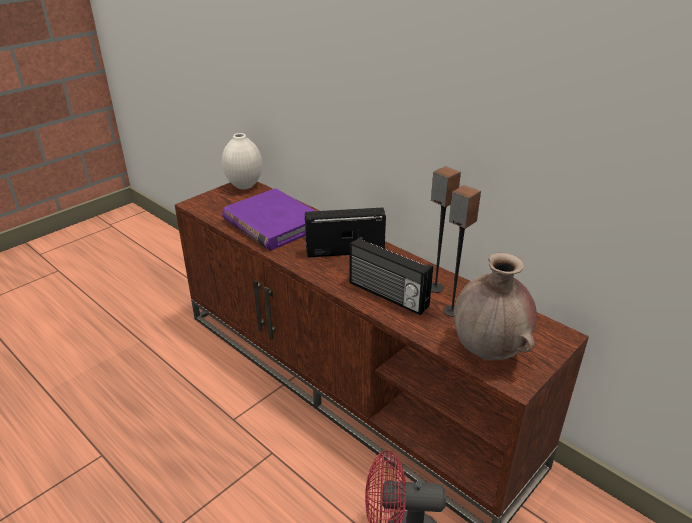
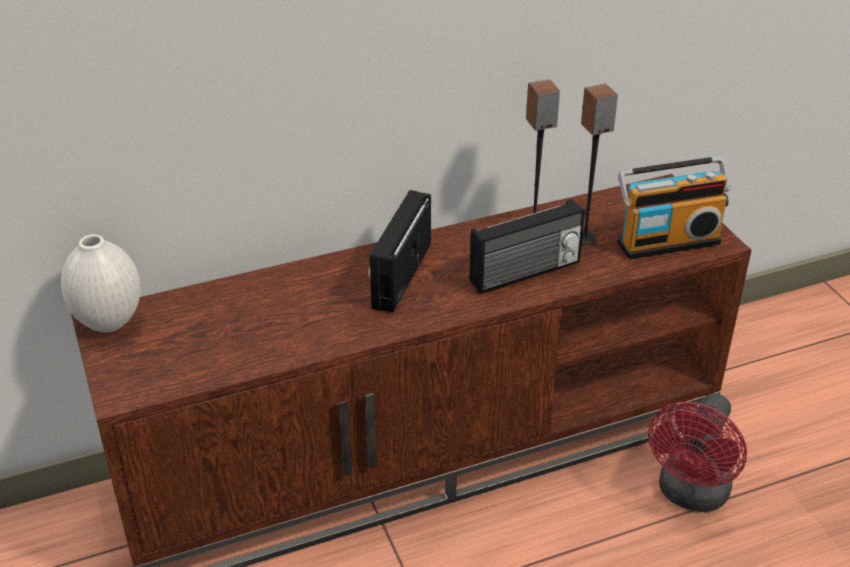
camera: 65 degrees left, 5 degrees up
purple book [222,188,315,251] -> none
brown vase [454,253,537,361] -> radio [618,156,731,259]

